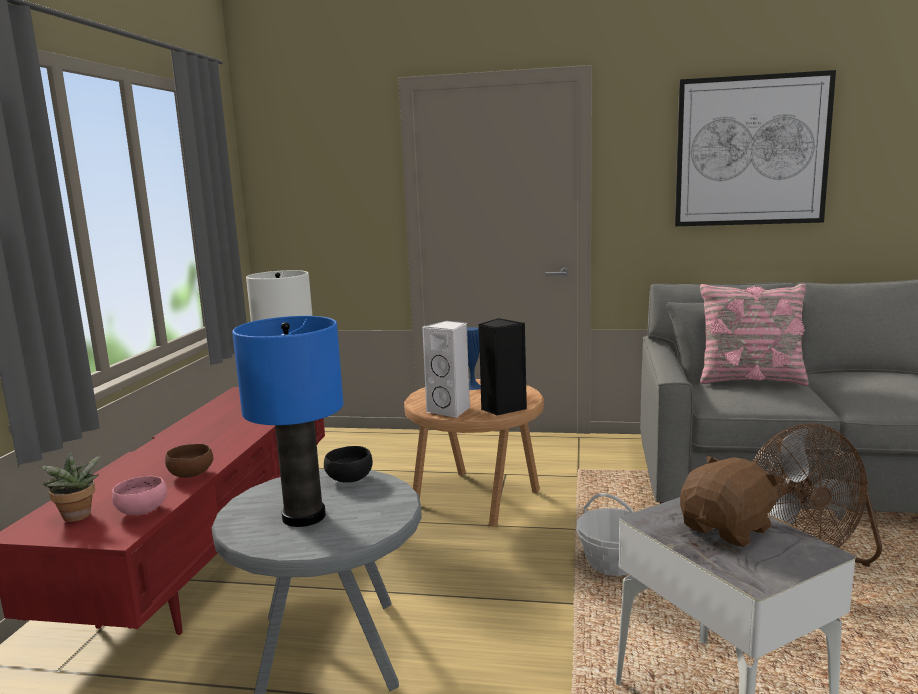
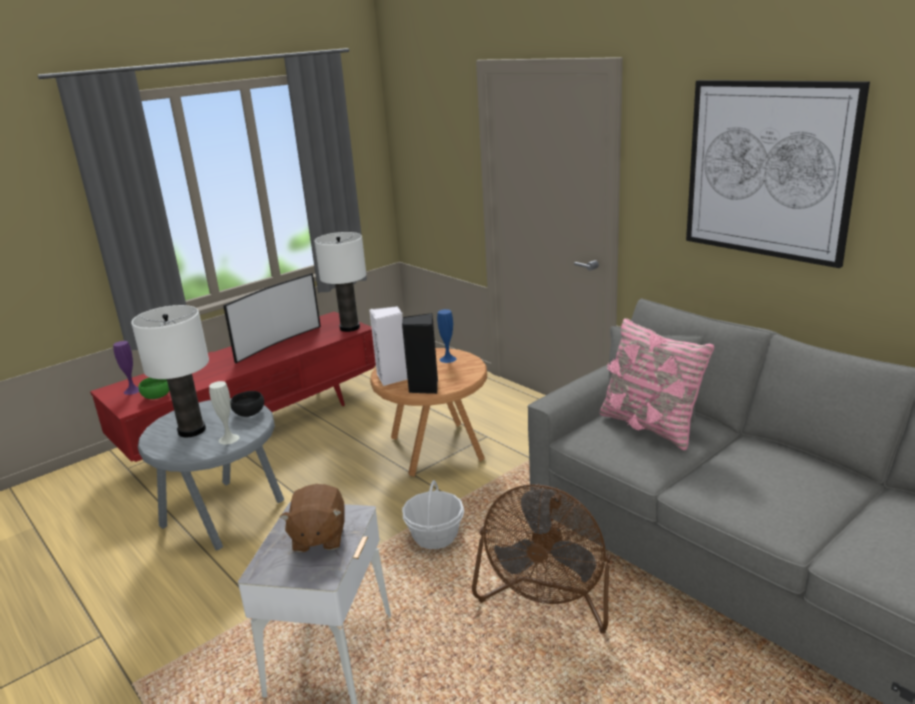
camera: 40 degrees right, 10 degrees up
potted plant [39,451,102,522] -> purple vase [113,341,139,395]
pink bowl [112,476,167,516] -> green bowl [138,377,169,399]
brown bowl [165,444,213,478] -> none
blue table lamp [232,316,344,527] -> white table lamp [131,305,209,437]
brown plush toy [680,456,783,547] -> brown plush toy turned 90 degrees clockwise [280,484,345,552]
none -> white vase [209,381,240,445]
none -> television [223,273,321,364]

